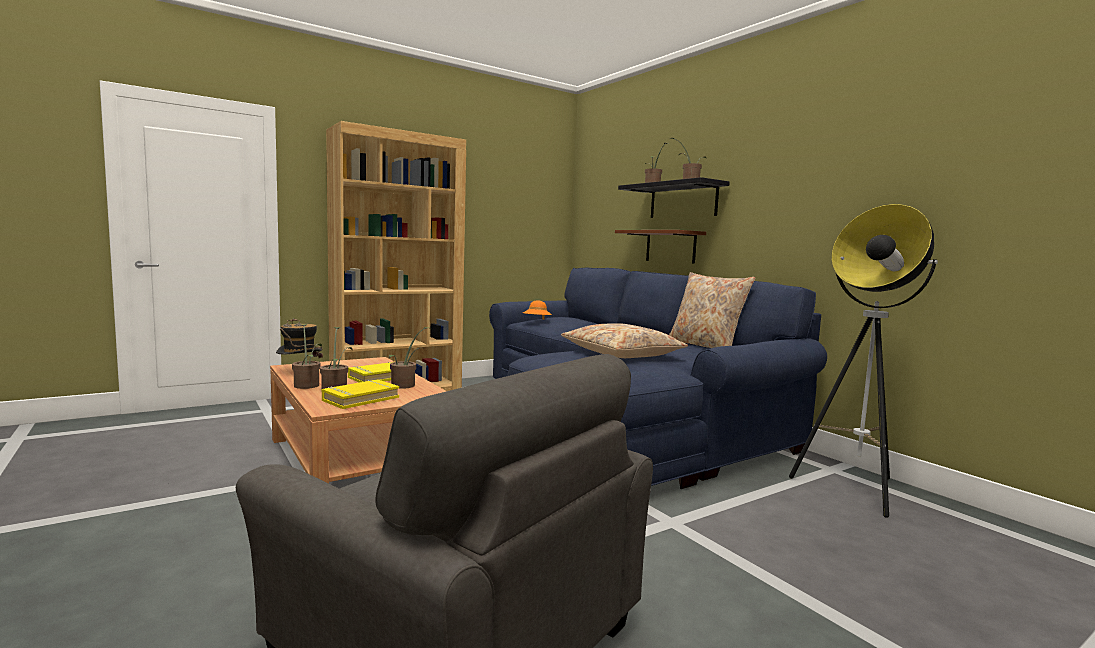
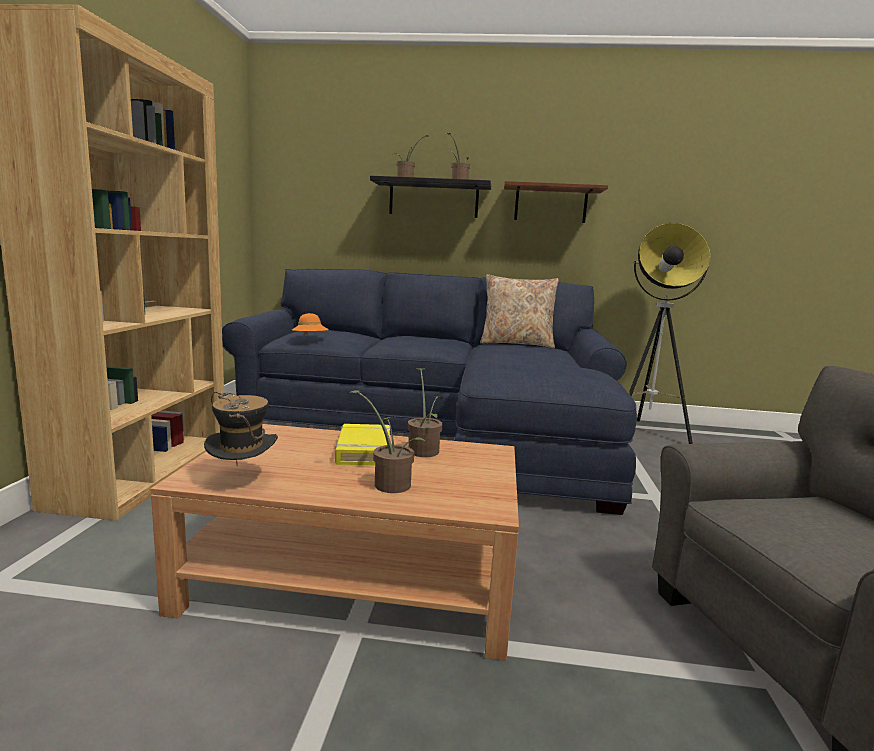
camera: 50 degrees left, 5 degrees up
potted plant [292,324,322,389] -> none
yellow book [322,379,399,409] -> none
beige pillow [561,323,688,358] -> none
brown shelf [615,230,706,264] -> brown shelf moved to [504,181,608,223]

